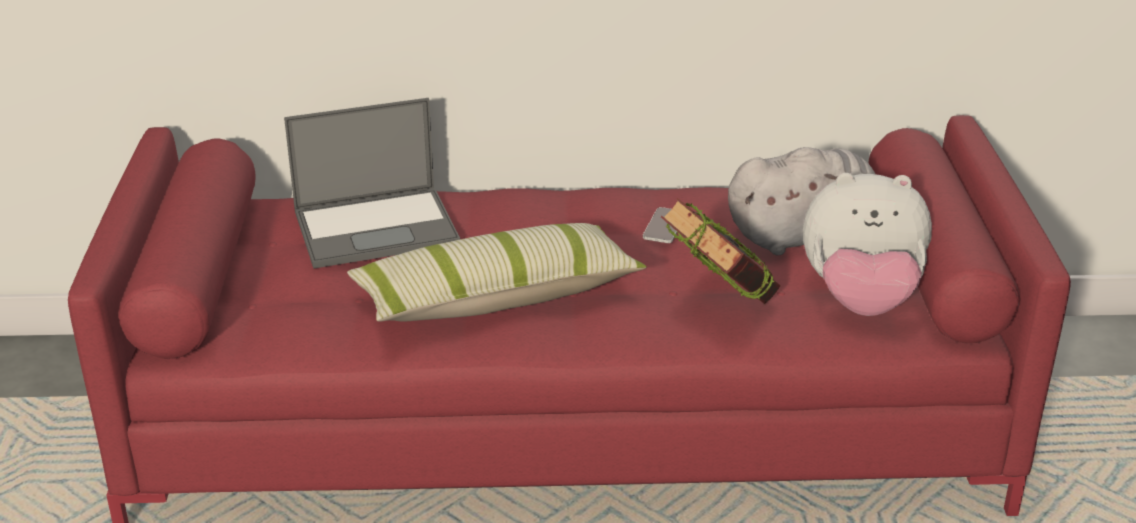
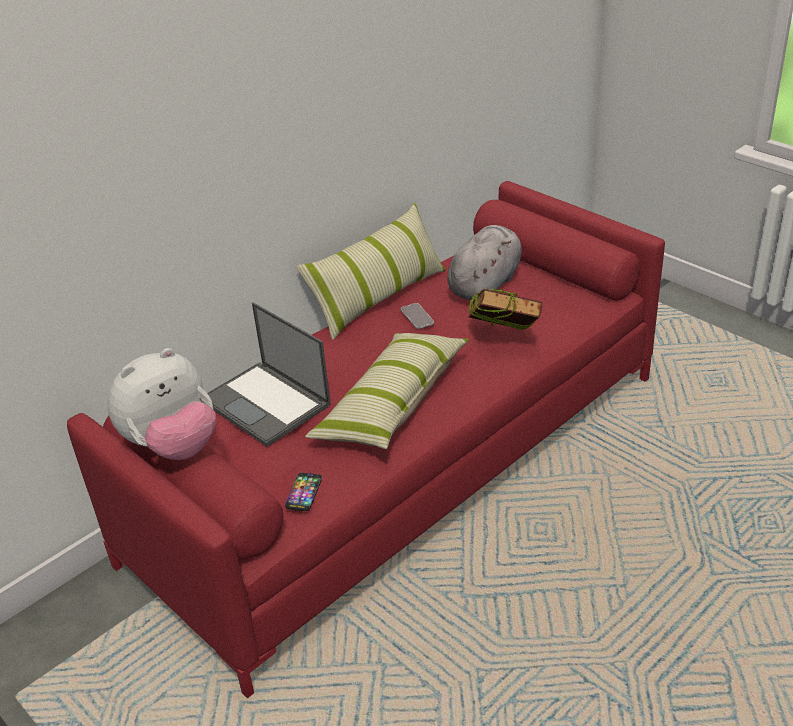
camera: 40 degrees left, 5 degrees up
laptop [284,98,460,268] -> laptop turned 105 degrees clockwise [207,302,331,447]
plush toy [803,173,932,316] -> plush toy moved to [107,348,216,460]
none -> phone [285,473,322,511]
none -> pillow [296,203,446,340]

